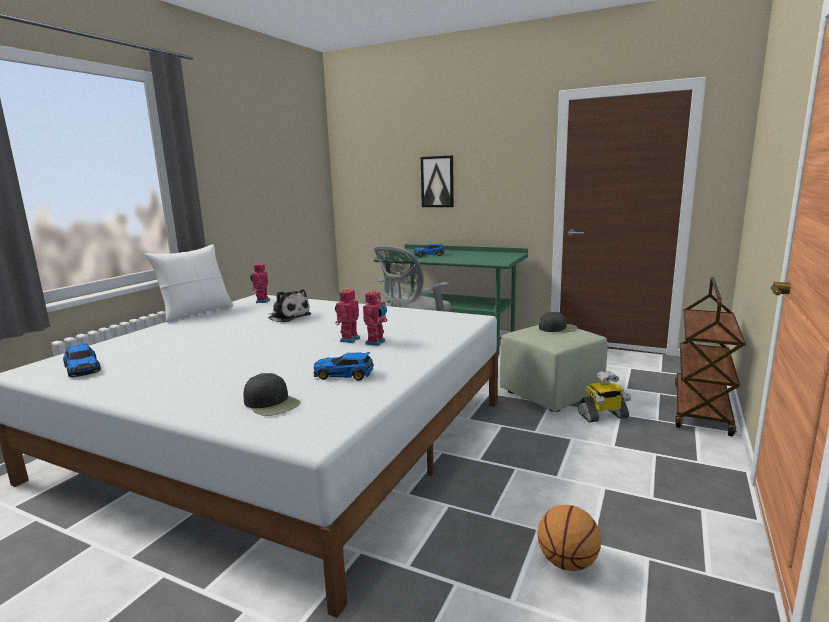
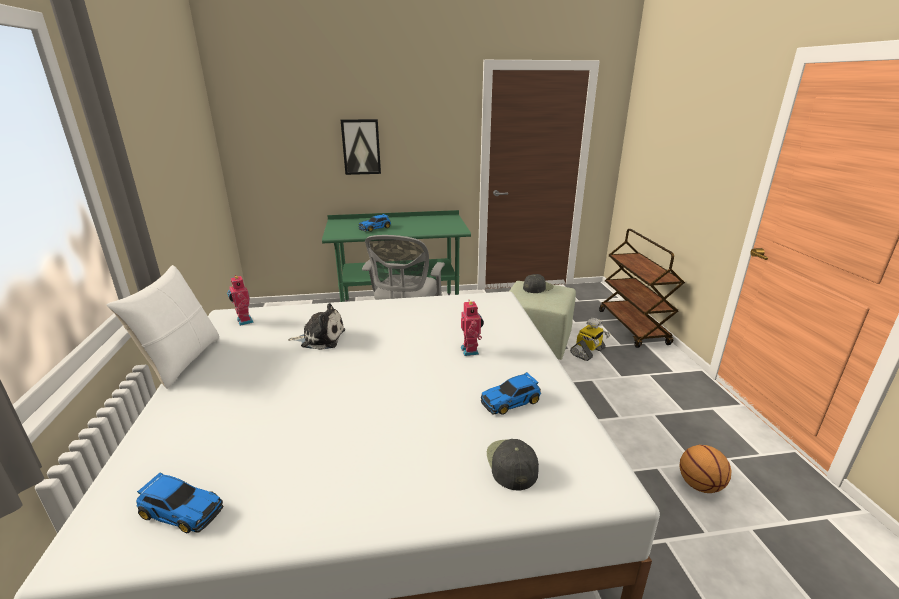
camera: 35 degrees left, 10 degrees up
black cap [244,373,301,416] -> black cap turned 105 degrees counterclockwise [487,439,539,491]
toy robot [335,288,360,343] -> none

